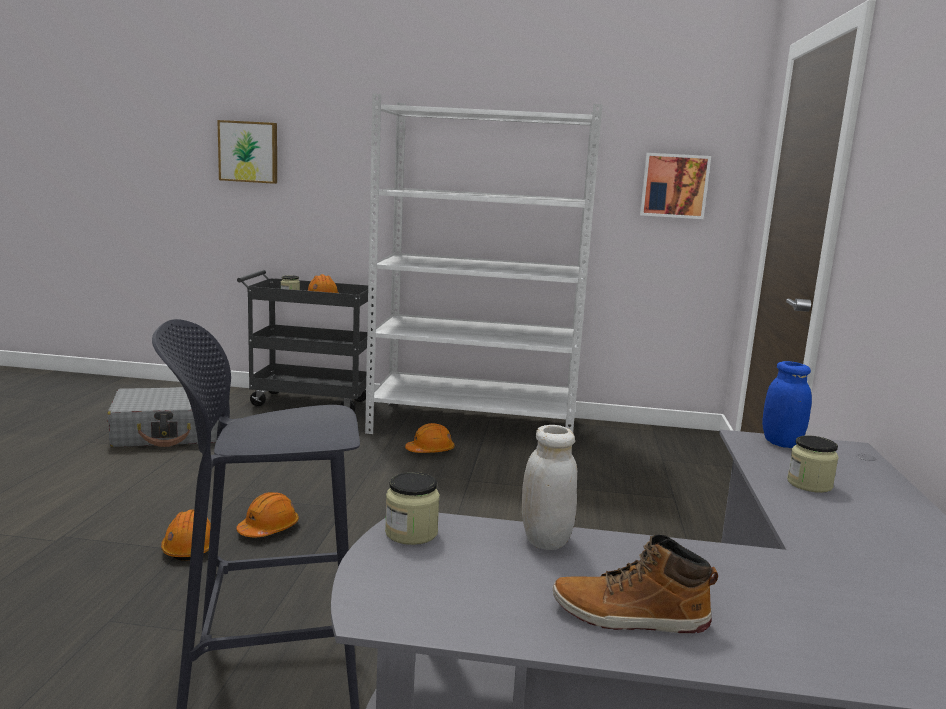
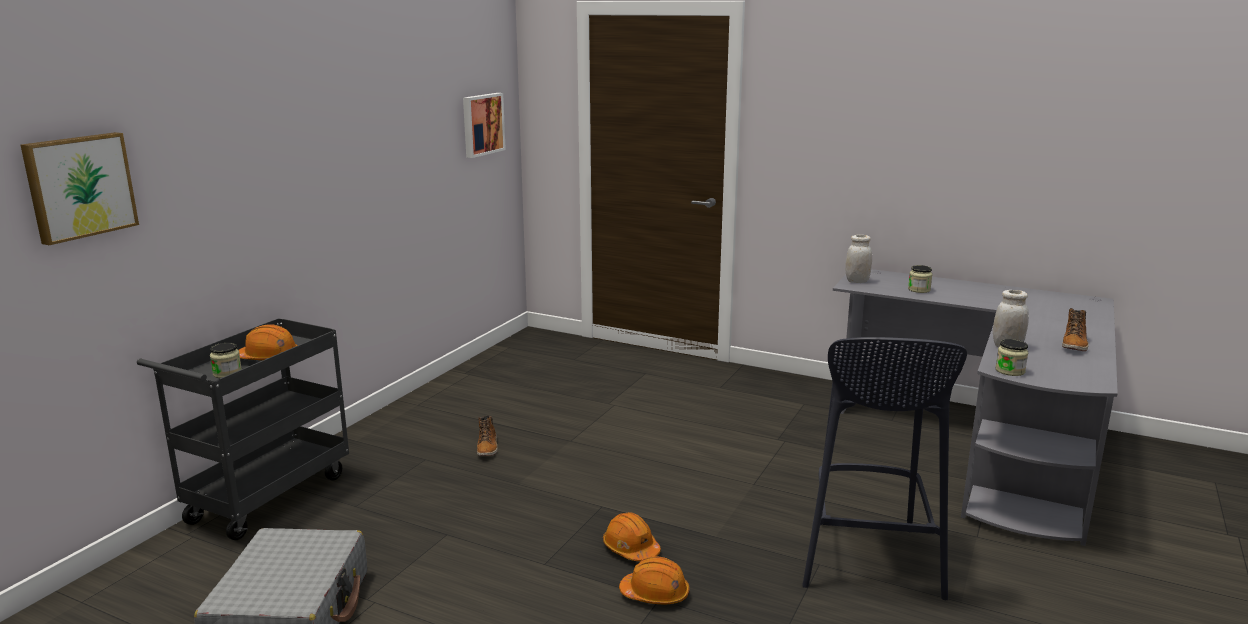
camera: 70 degrees left, 5 degrees up
white bookcase [365,94,603,434] -> none
orange hard hat [405,423,454,453] -> boot [477,416,498,456]
blue jar [762,361,812,448] -> white jar [845,235,872,283]

